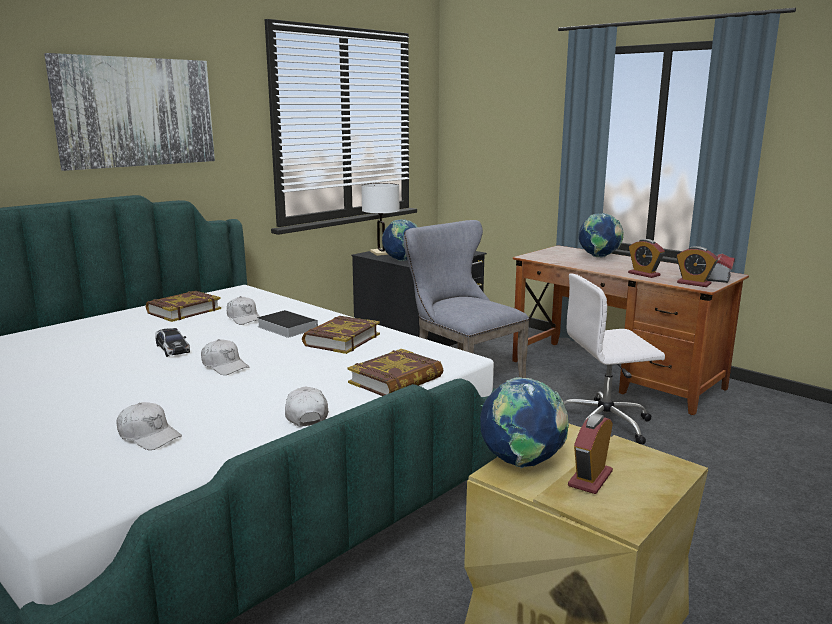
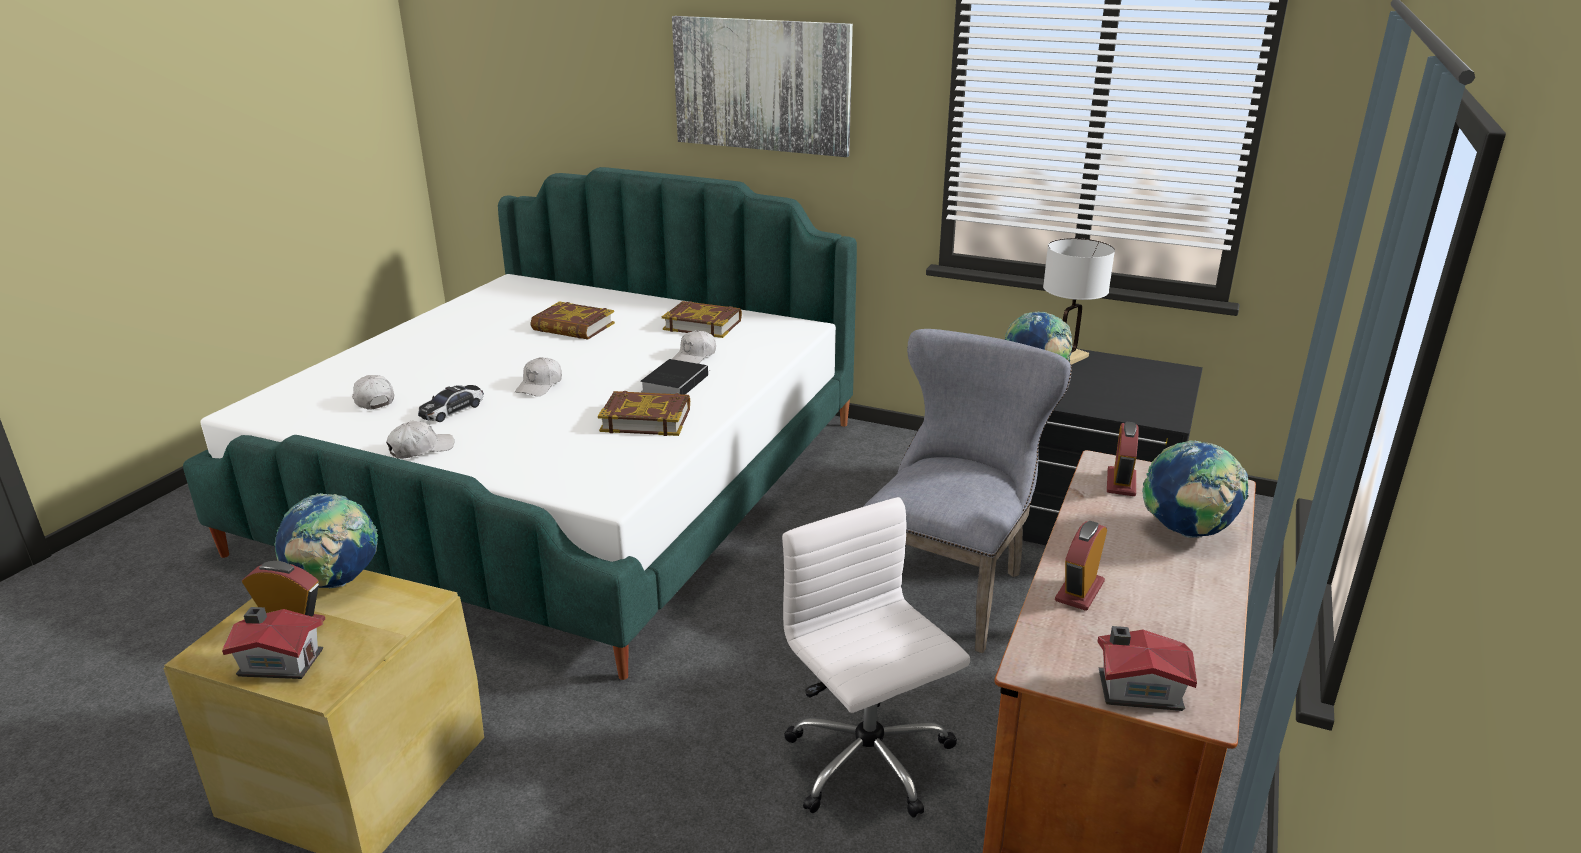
camera: 70 degrees right, 10 degrees up
white cap [116,402,182,450] -> white cap turned 135 degrees clockwise [352,375,395,410]
toy car [155,328,190,357] -> toy car moved to [418,385,484,422]
book [348,349,443,396] -> book moved to [531,301,615,339]
alarm clock [677,246,718,287] -> alarm clock moved to [1107,422,1139,496]
none -> toy house [222,607,323,679]

